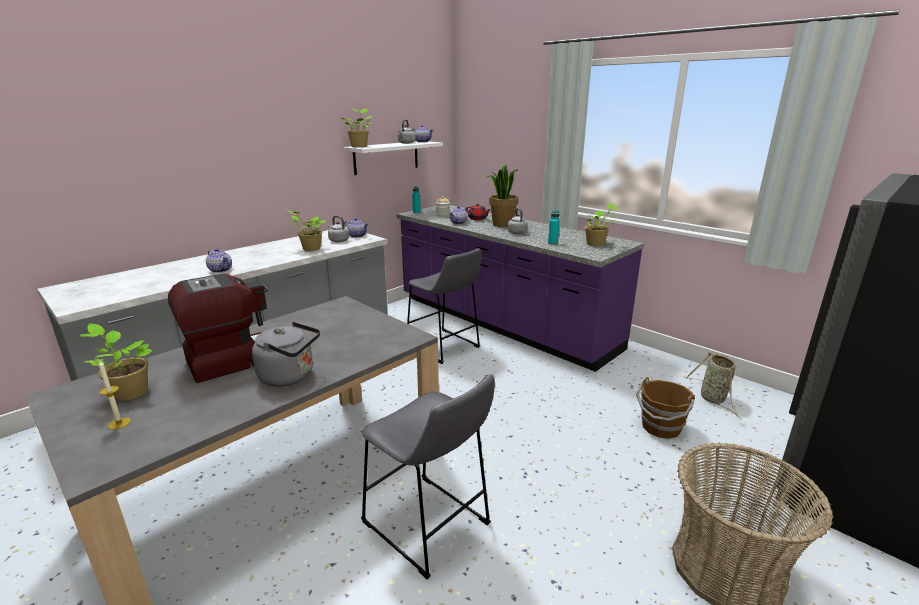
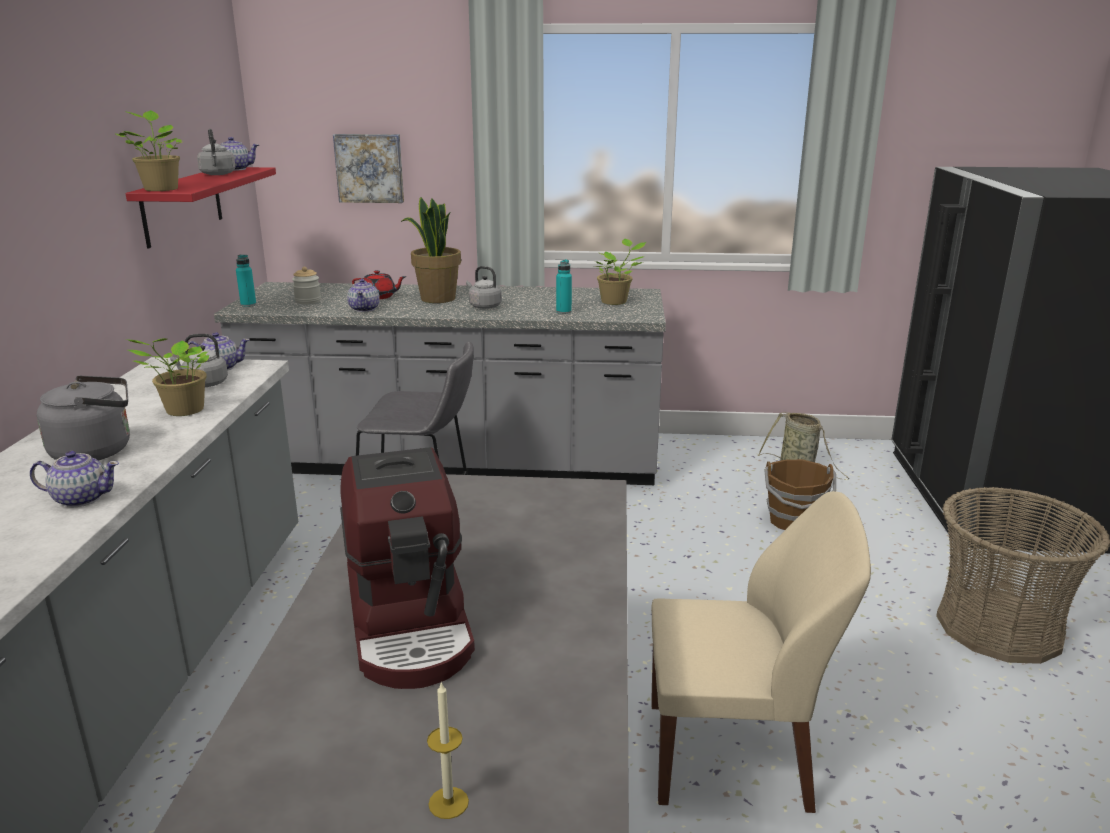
camera: 40 degrees left, 0 degrees up
potted plant [80,323,152,401] -> none
coffee machine [168,273,268,383] -> coffee machine turned 150 degrees clockwise [340,447,475,689]
grey kettle [252,322,320,387] -> grey kettle moved to [37,375,130,460]
white shelf [343,141,443,175] -> red shelf [126,167,276,248]
grey stool [361,374,495,579] -> beige chair [651,491,871,813]
purple counter [397,205,644,372] -> grey counter [214,282,666,485]
none -> picture [333,134,404,203]

